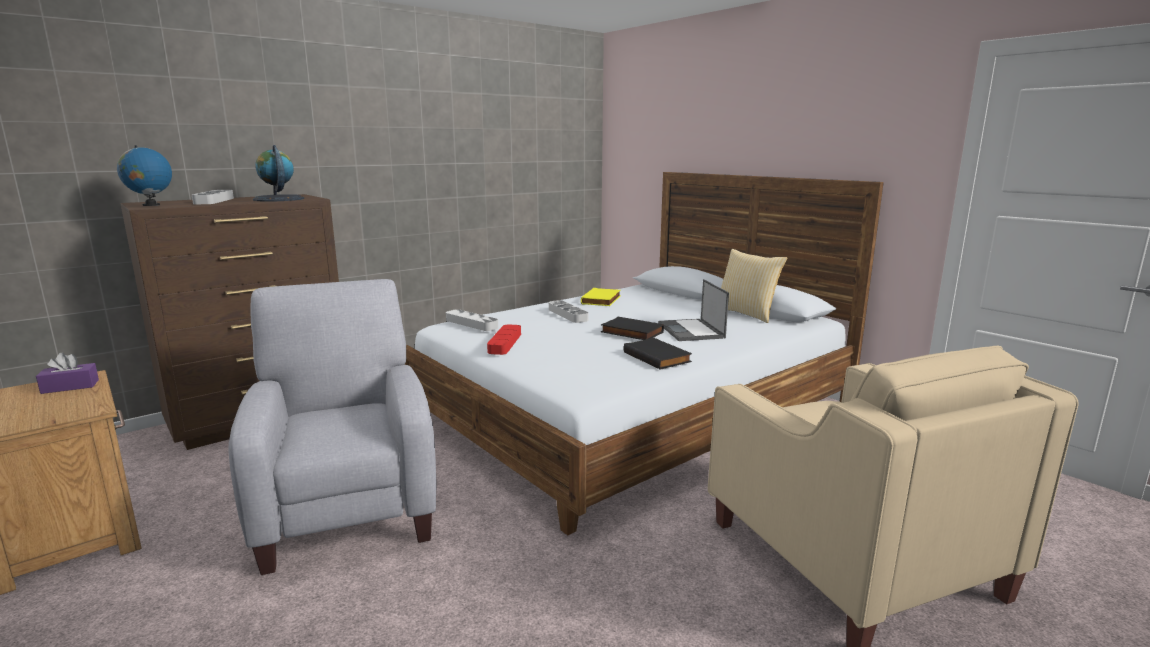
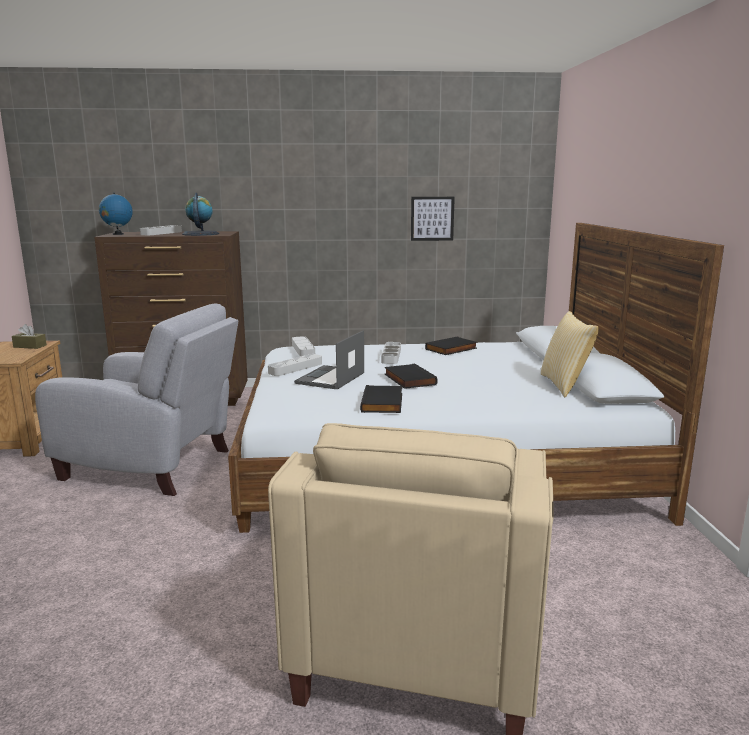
camera: 35 degrees right, 0 degrees up
purple tissue box [36,353,99,394] -> brown tissue box [12,324,47,349]
grey armchair [228,279,437,575] -> grey armchair turned 90 degrees clockwise [35,304,238,496]
red tray [487,325,521,355] -> grey tray [268,354,322,376]
yellow book [581,288,621,306] -> black book [425,336,477,355]
laptop [658,279,729,341] -> laptop moved to [294,330,364,390]
none -> picture [411,197,455,241]

